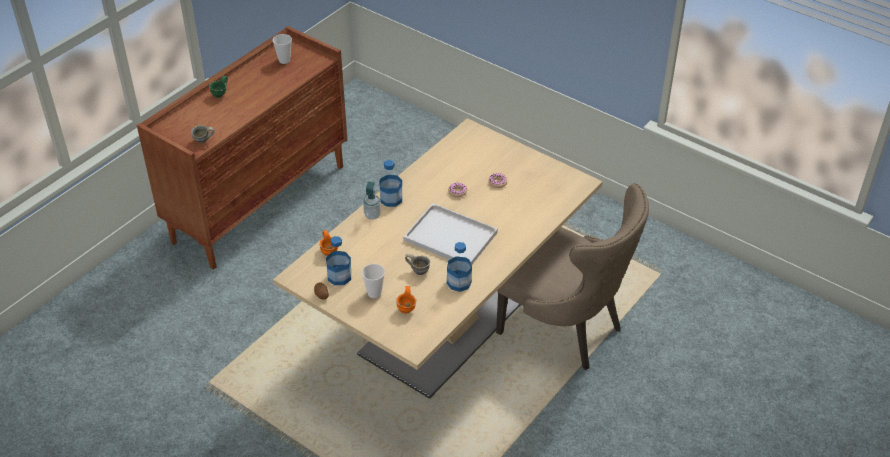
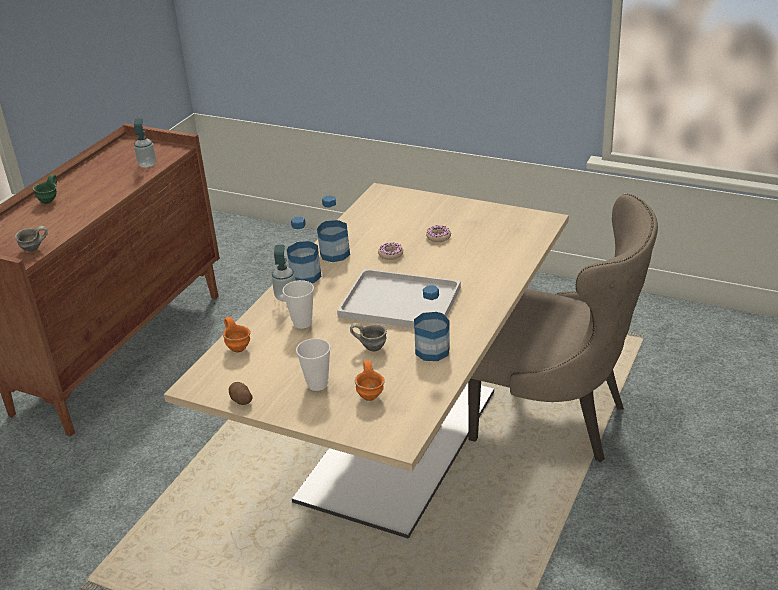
camera: 10 degrees left, 10 degrees down
cup [273,34,292,64] -> cup moved to [282,280,314,329]
bottle [326,236,351,285] -> bottle moved to [317,195,350,262]
none -> soap dispenser [134,118,156,168]

